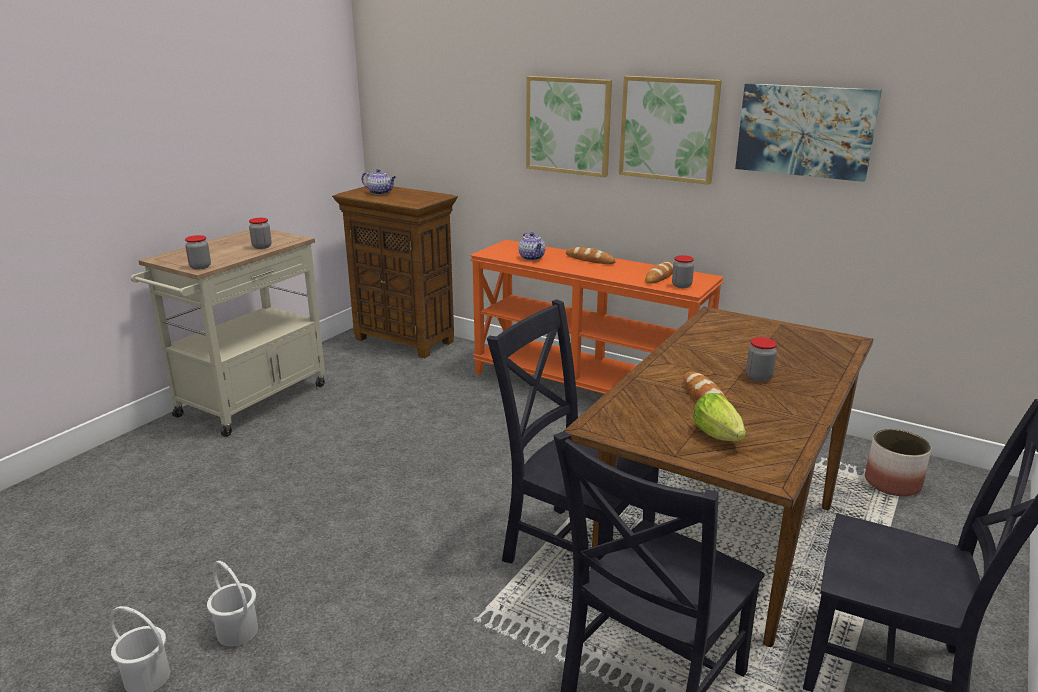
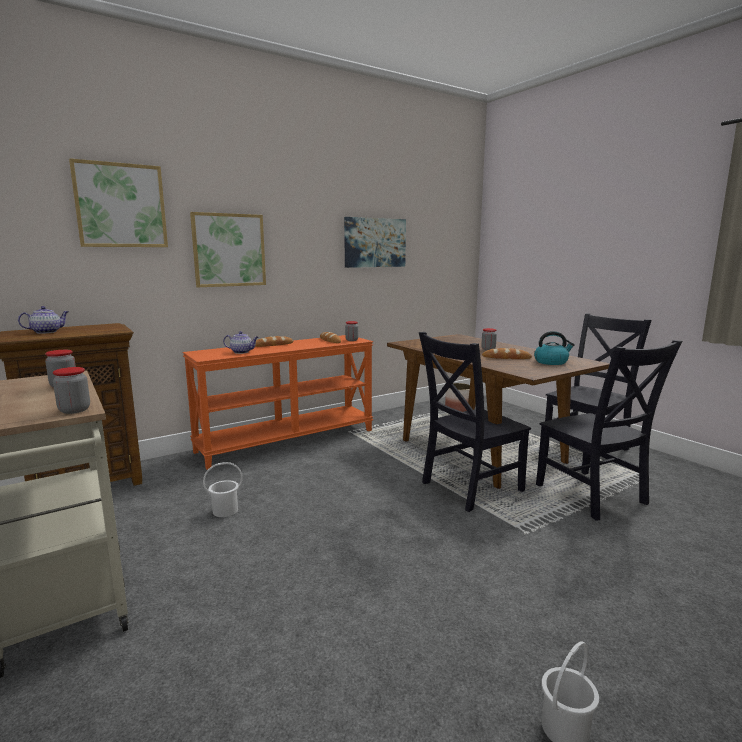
camera: 65 degrees left, 10 degrees down
white bucket [207,561,258,647] -> white bucket moved to [203,462,243,517]
picture [619,76,722,185] -> picture moved to [69,158,168,247]
lettuce [693,393,746,441] -> kettle [534,331,575,365]

